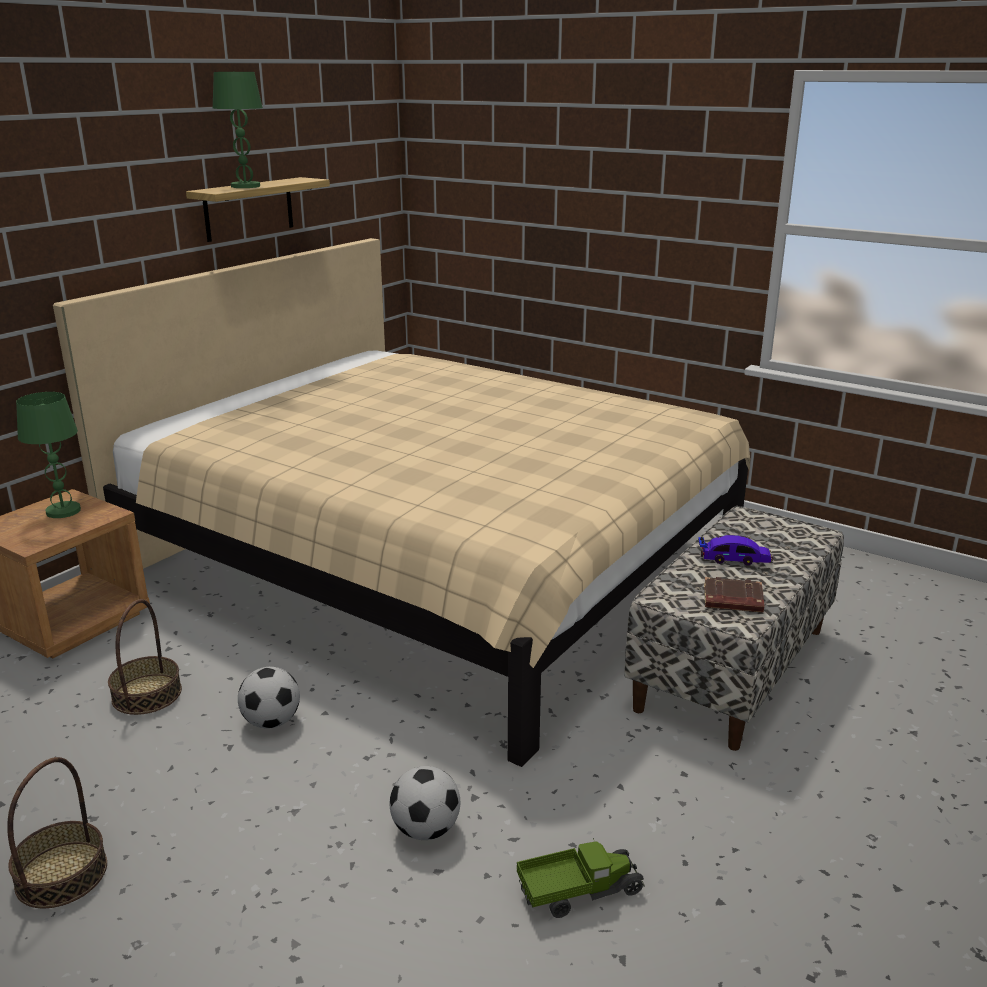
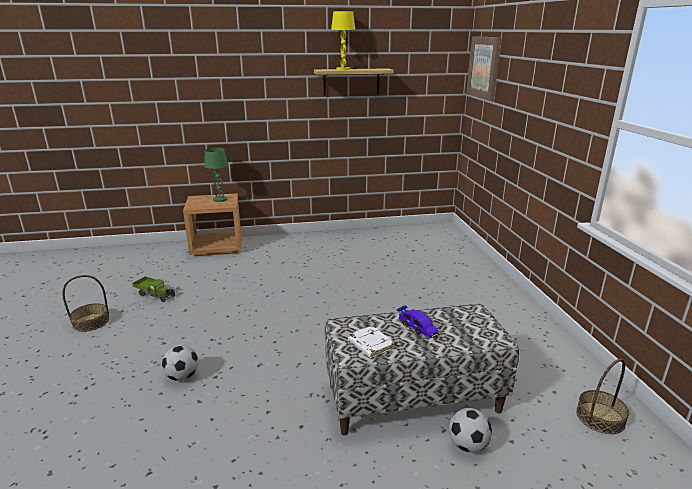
camera: 45 degrees right, 0 degrees up
beige bed [53,238,750,767] -> none
basket [108,599,182,715] -> basket moved to [576,359,629,434]
green table lamp [213,72,263,188] -> yellow table lamp [331,11,355,70]
football [238,667,300,729] -> football moved to [449,408,492,453]
toy truck [517,838,644,918] -> toy truck moved to [132,276,176,302]
brown book [704,577,764,613] -> white book [348,326,394,358]
none -> picture [466,36,502,101]

